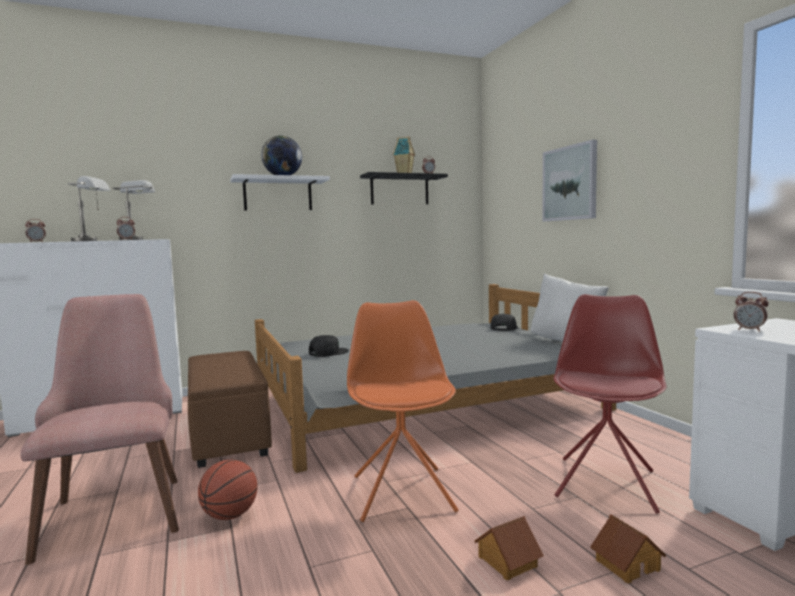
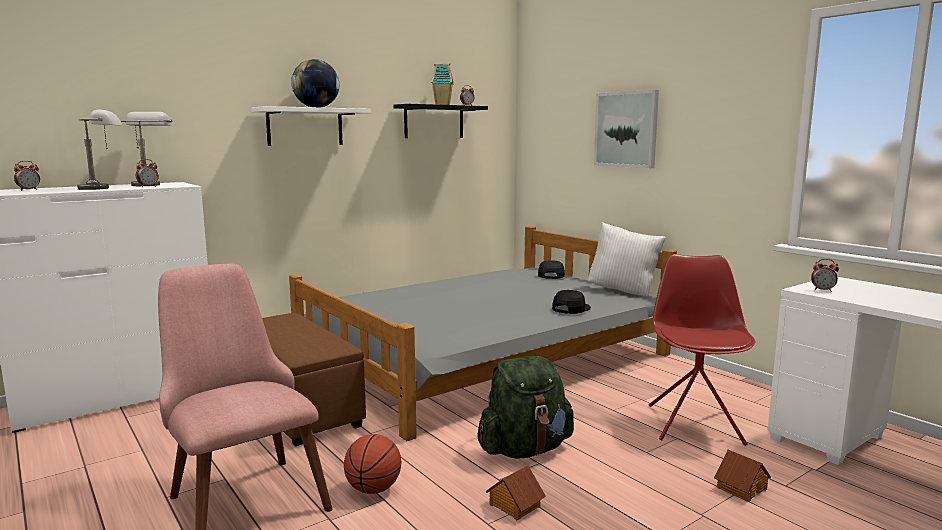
camera: 15 degrees left, 5 degrees up
black cap [309,335,349,357] -> black cap moved to [552,290,591,314]
orange chair [347,300,459,522] -> green backpack [477,356,574,458]
toy house [475,516,544,580] -> toy house moved to [486,465,546,520]

